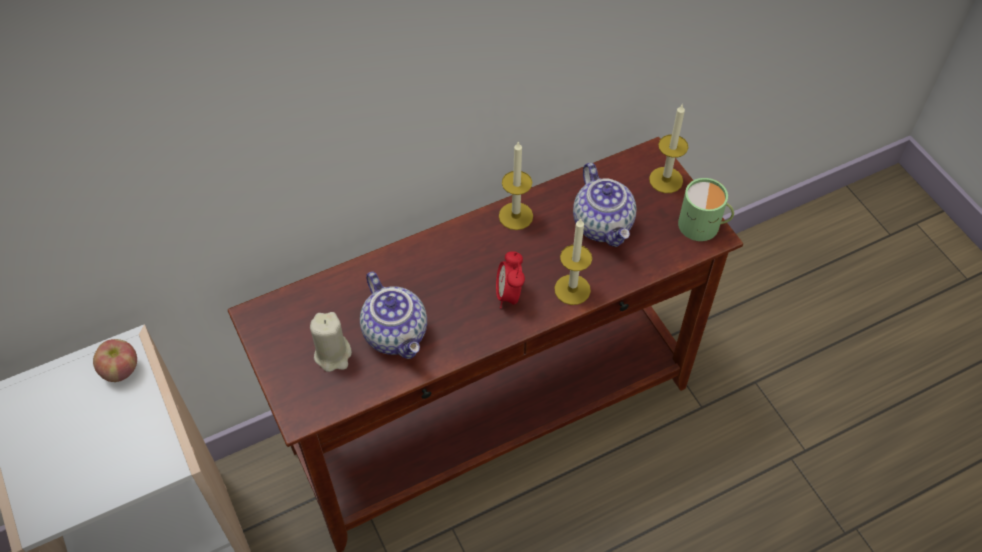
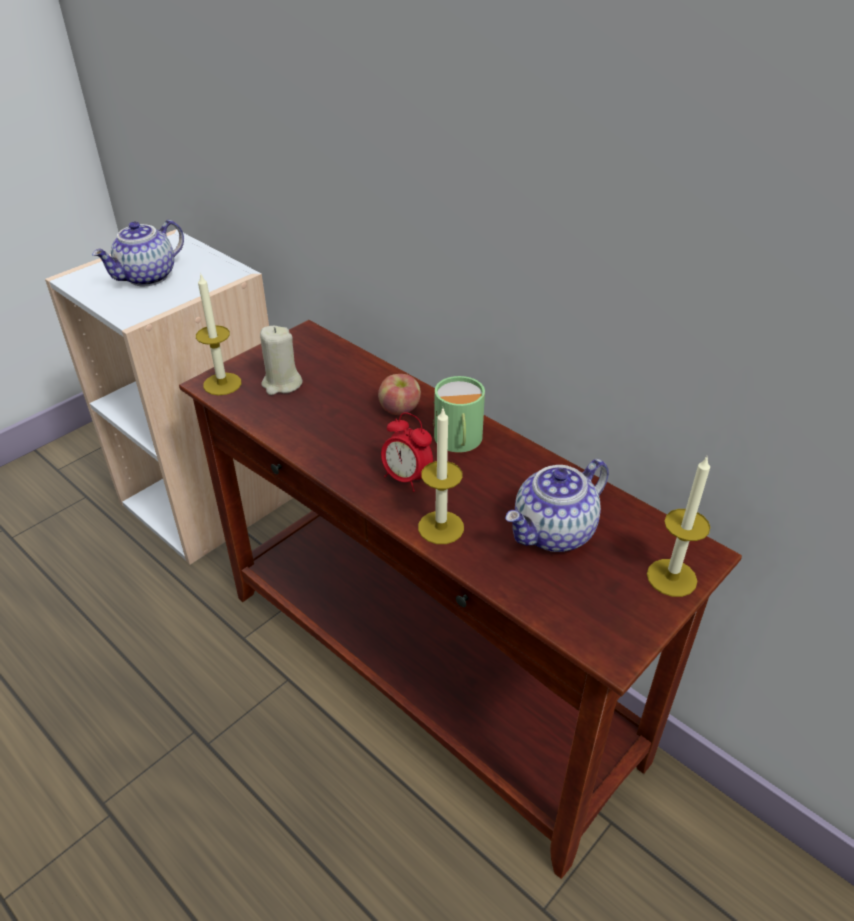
camera: 70 degrees right, 15 degrees down
apple [93,339,137,382] -> apple moved to [378,374,421,415]
teapot [360,272,427,359] -> teapot moved to [92,220,184,286]
alarm clock [496,251,525,308] -> alarm clock turned 120 degrees counterclockwise [381,412,433,492]
candle [499,141,533,230] -> candle moved to [196,273,241,395]
green mug [678,178,734,241] -> green mug moved to [433,376,485,452]

